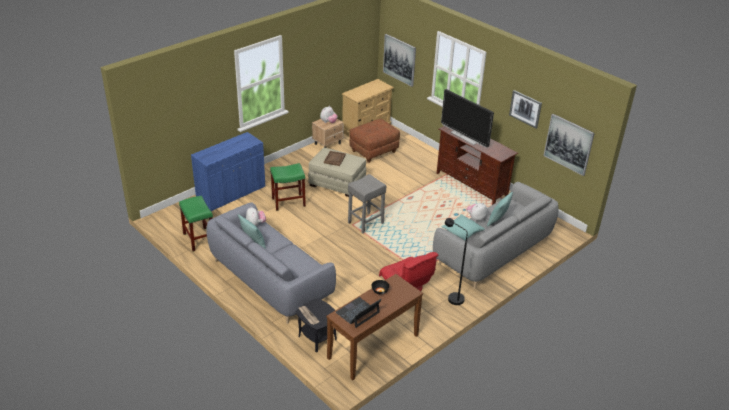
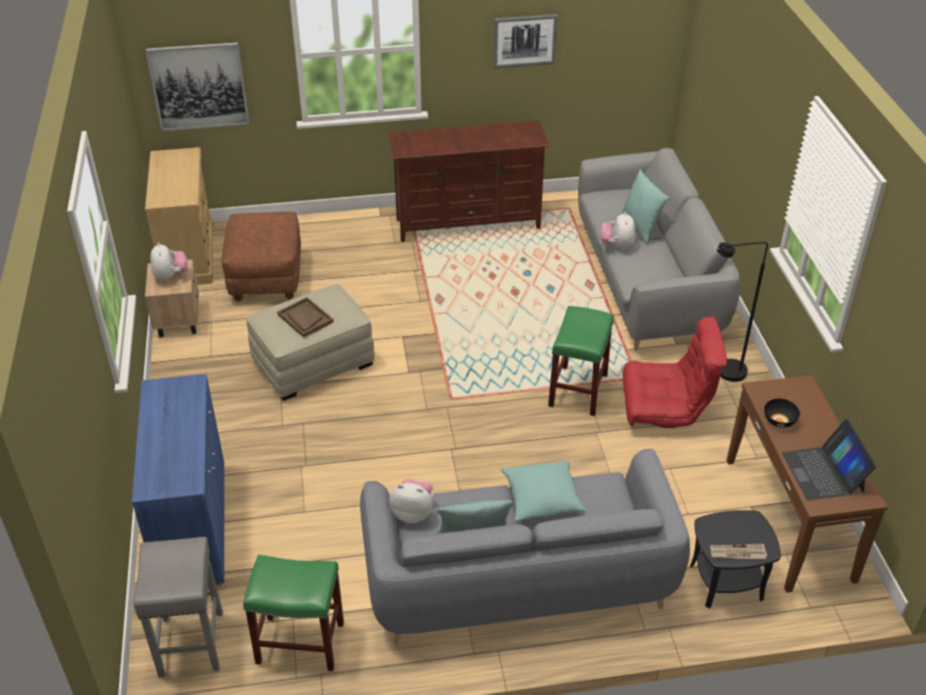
camera: 55 degrees left, 5 degrees up
green stool [270,163,306,211] -> green stool moved to [548,306,614,416]
grey stool [348,174,387,234] -> grey stool moved to [133,537,223,677]
television [441,89,494,148] -> none
turquoise pillow [441,214,485,241] -> turquoise pillow moved to [501,461,587,522]
picture [543,114,595,176] -> none

